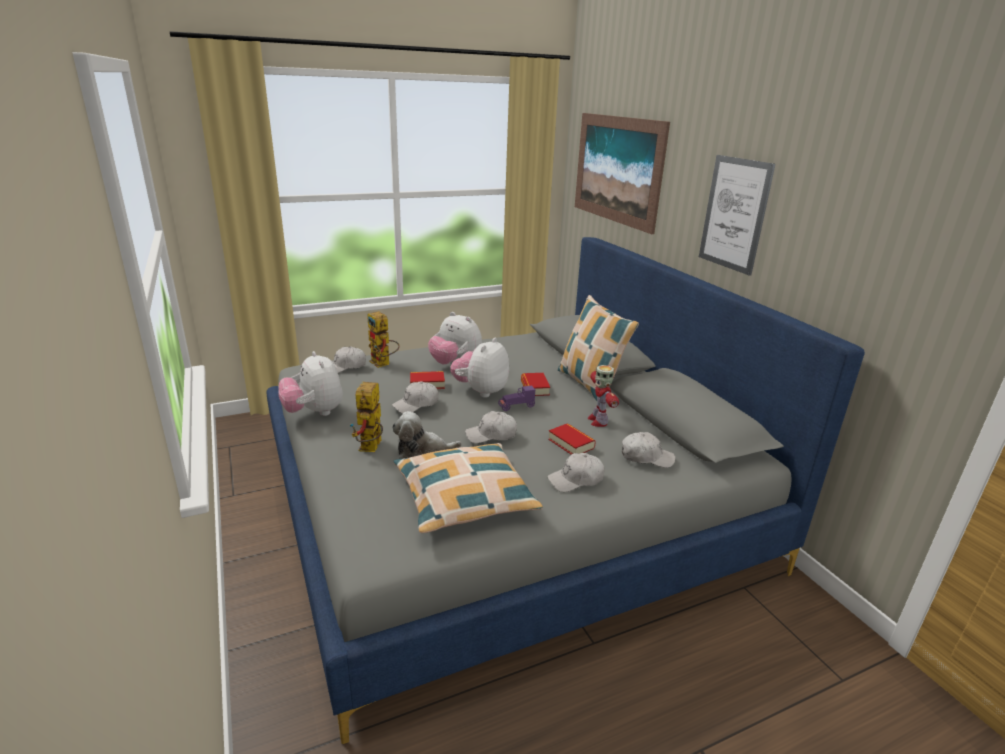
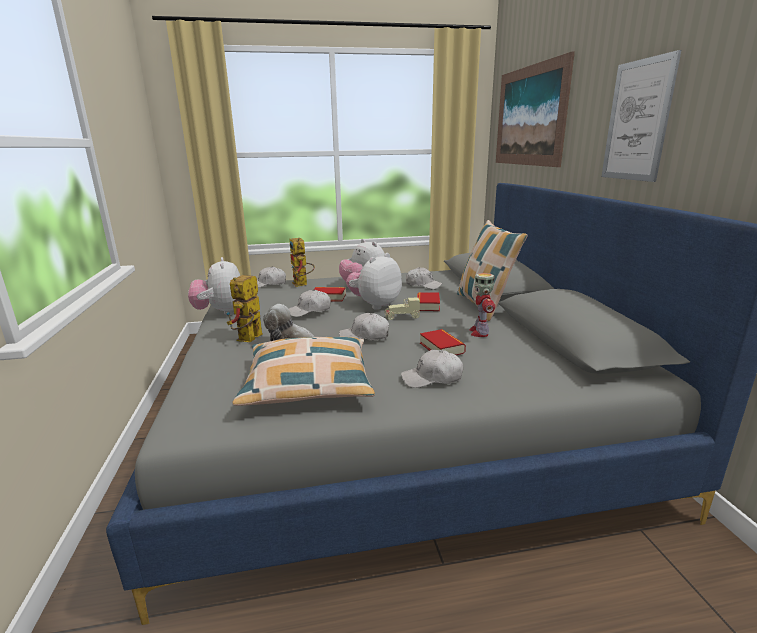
camera: 15 degrees right, 5 degrees down
purple toy car [498,385,535,411] -> beige toy car [384,297,420,320]
white cap [622,432,676,468] -> white cap moved to [406,267,442,290]

